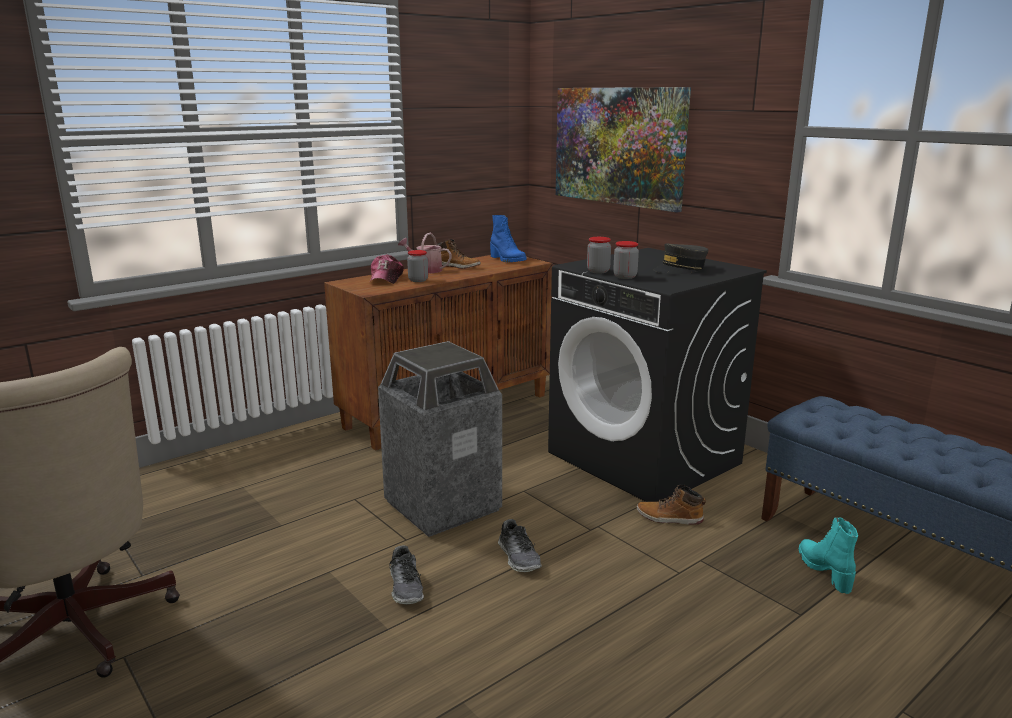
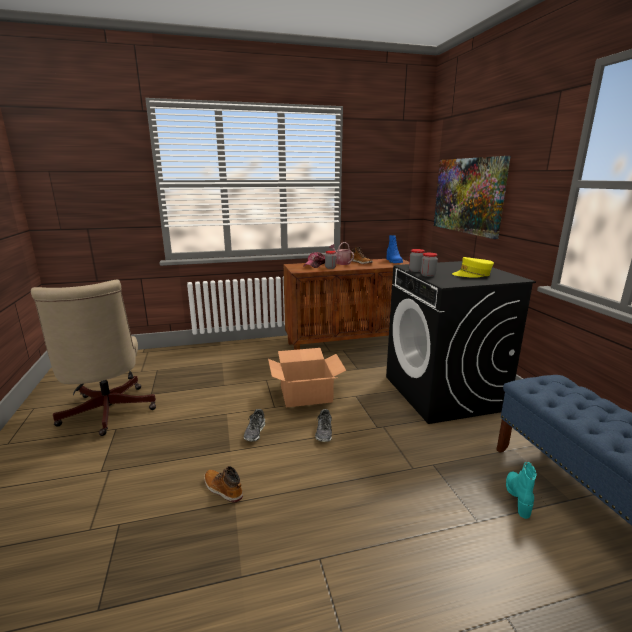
camera: 25 degrees right, 0 degrees up
trash can [378,341,502,537] -> cardboard box [268,348,346,407]
boot [637,484,706,525] -> boot moved to [204,466,243,503]
grey cap [654,243,708,274] -> yellow cap [452,257,494,278]

